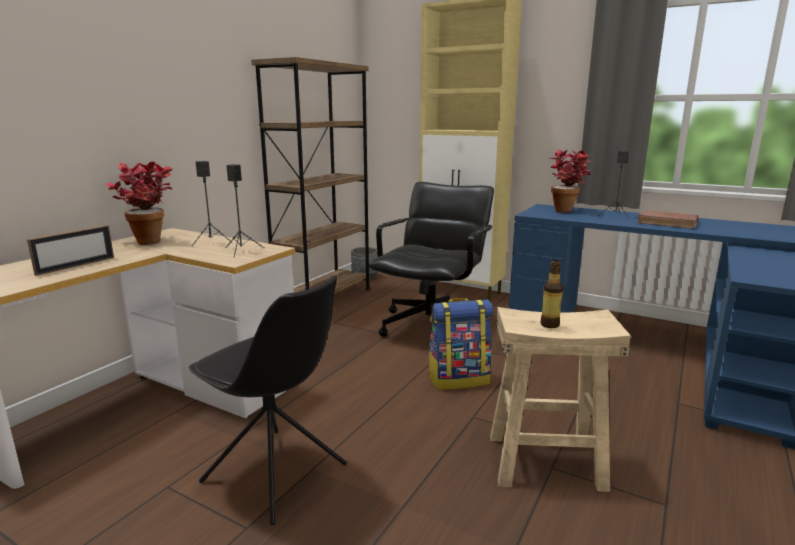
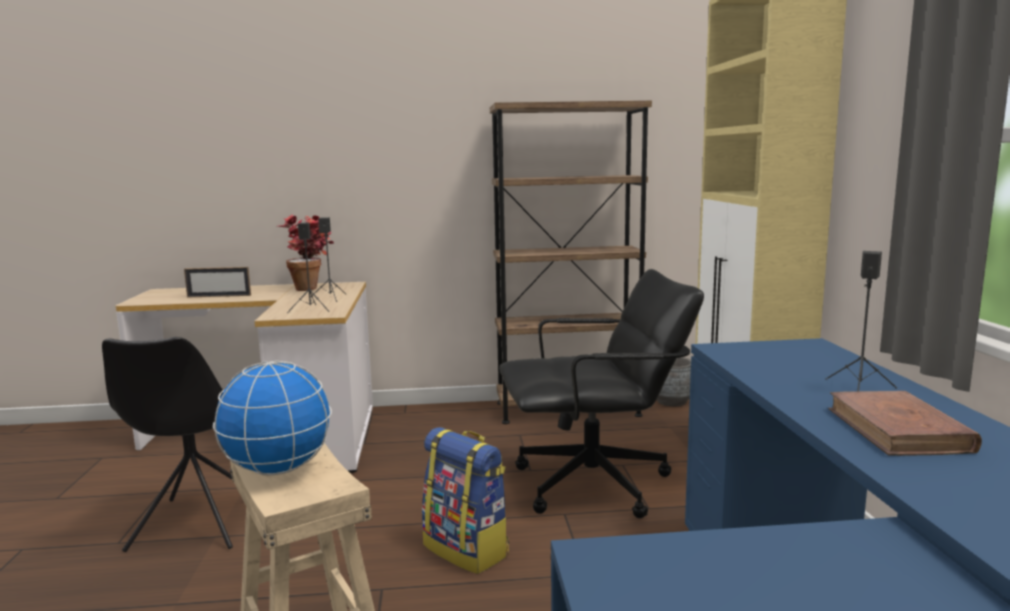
camera: 55 degrees right, 5 degrees down
bottle [540,260,563,328] -> globe [213,360,332,475]
potted plant [550,149,591,213] -> none

